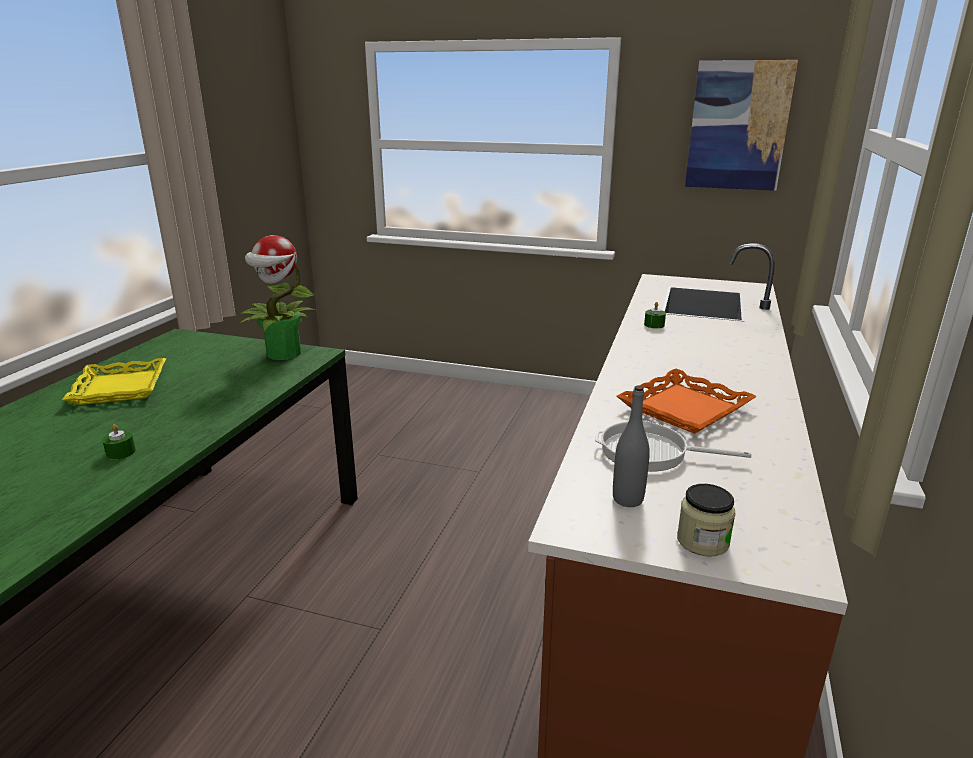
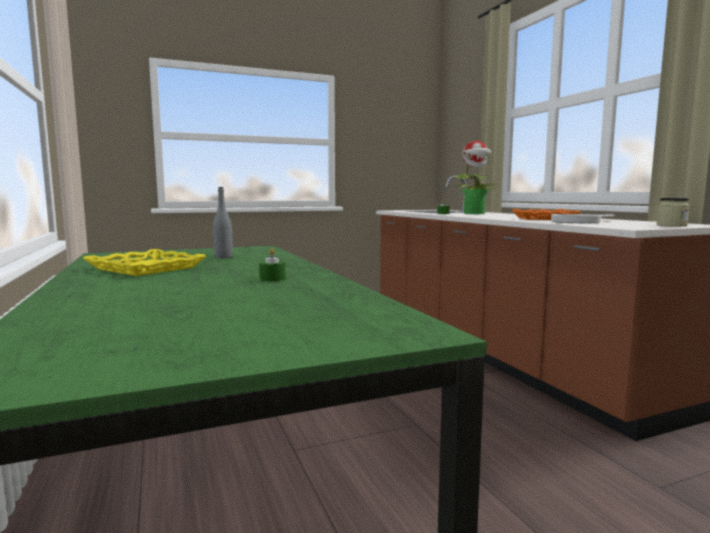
camera: 40 degrees left, 15 degrees down
potted plant [239,235,317,360] -> potted plant moved to [453,141,496,214]
grey bottle [613,385,650,507] -> grey bottle moved to [213,187,233,258]
picture [685,60,798,191] -> none

